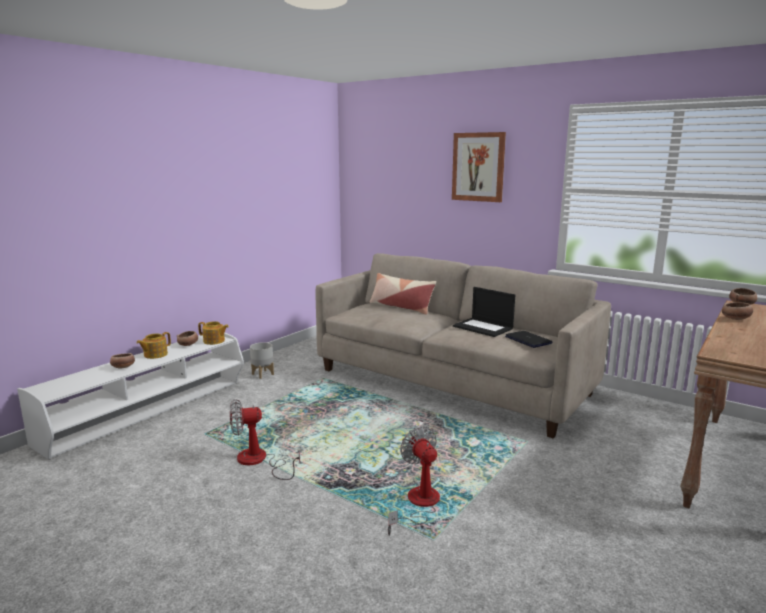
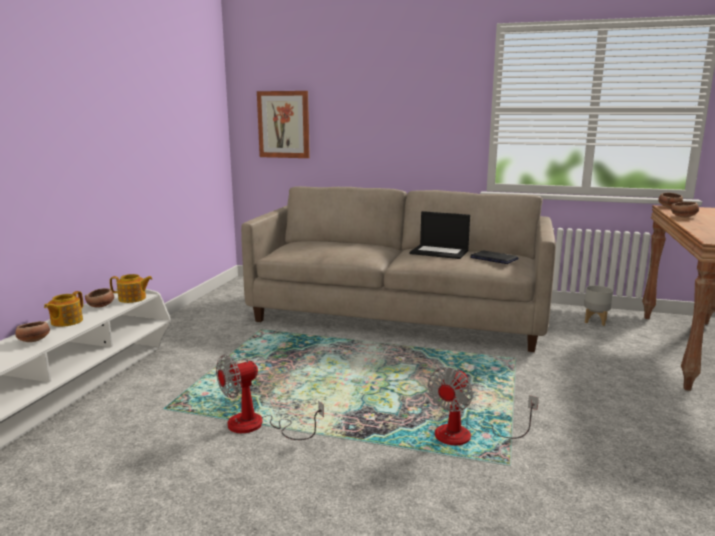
camera: 20 degrees left, 0 degrees up
grey planter [250,342,274,379] -> grey planter moved to [584,285,613,326]
pillow [370,273,436,315] -> none
fan [388,426,440,536] -> fan turned 105 degrees counterclockwise [428,367,539,445]
picture [452,132,506,202] -> picture moved to [257,91,310,158]

